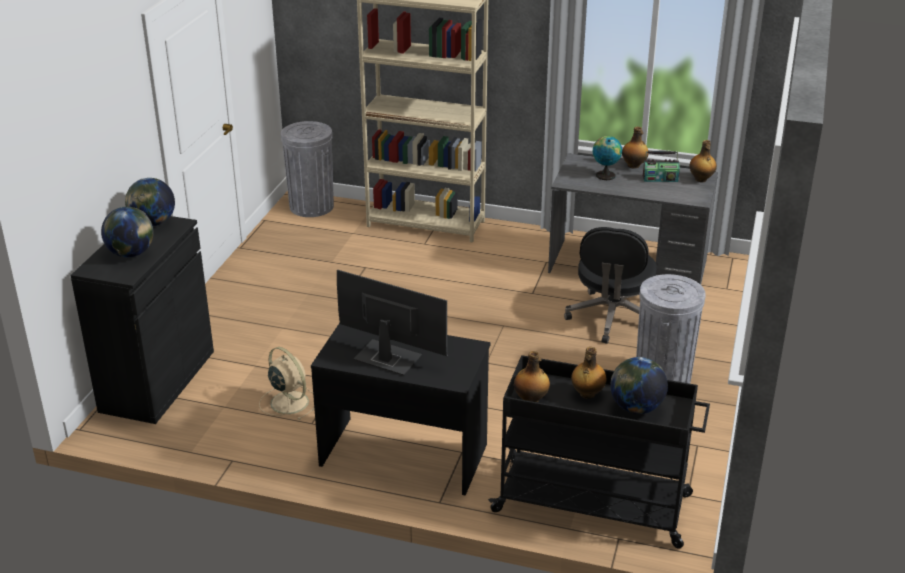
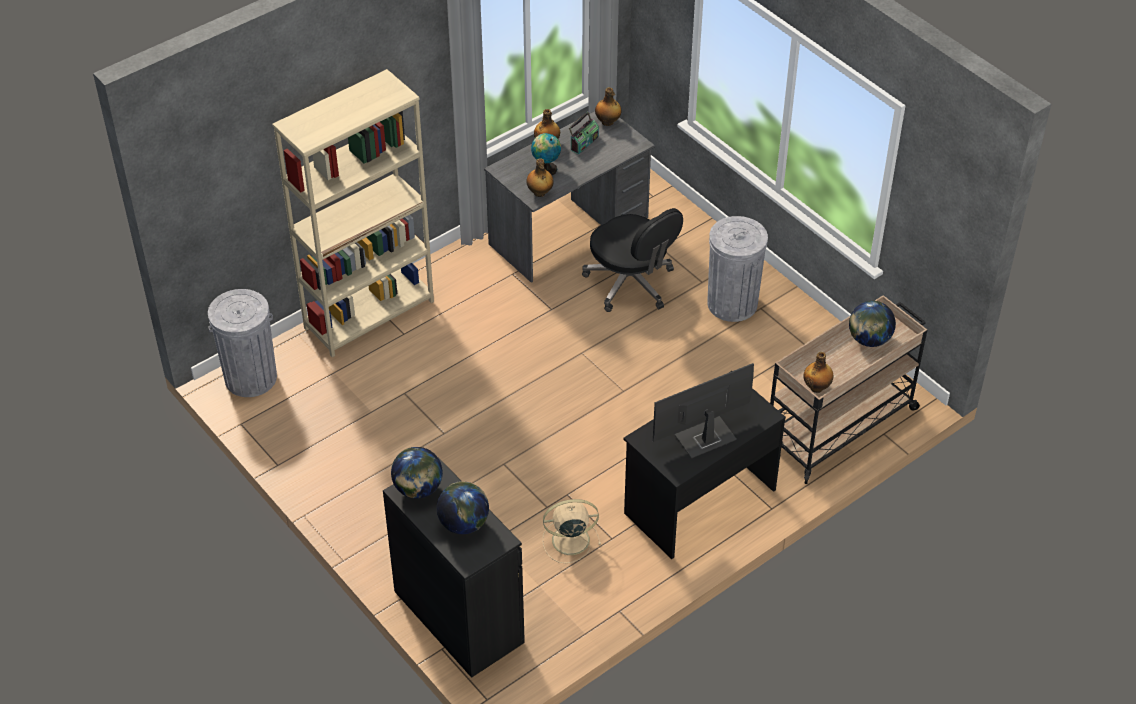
camera: 55 degrees left, 15 degrees up
black cart [488,355,710,549] -> beige cart [770,295,927,484]
bottle [571,347,607,399] -> bottle moved to [526,158,554,197]

